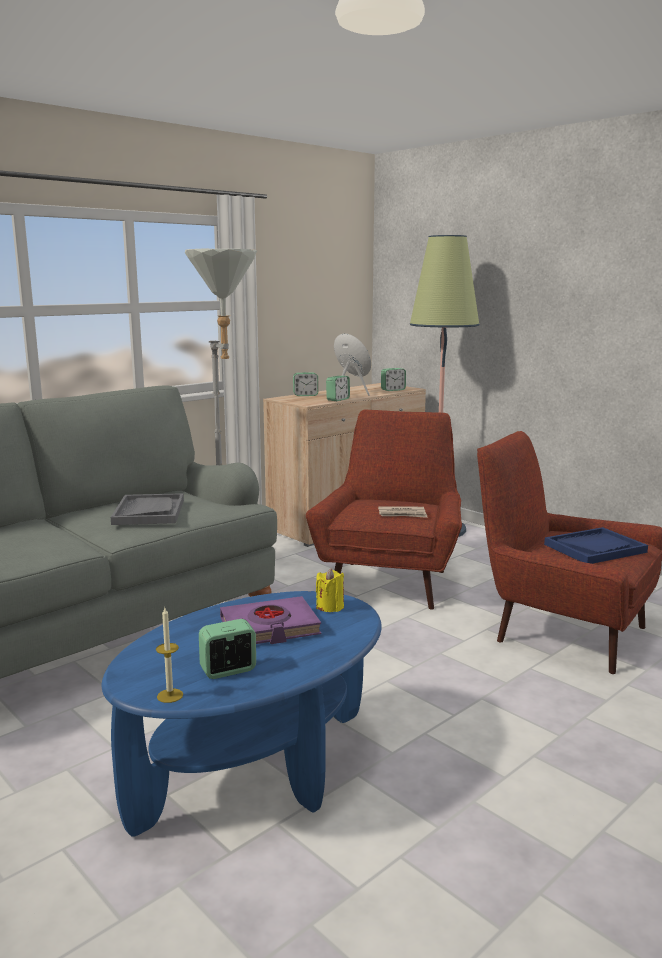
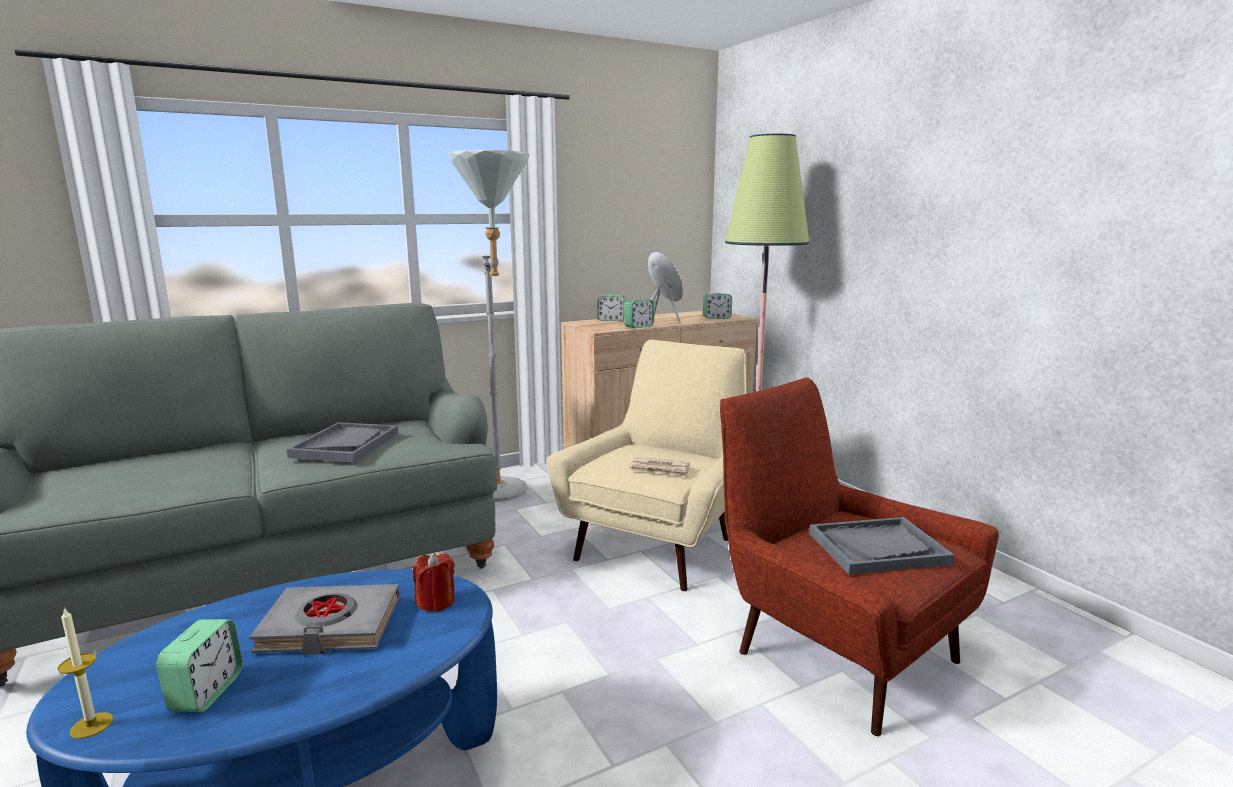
camera: 15 degrees right, 0 degrees up
alarm clock [199,619,256,679] -> alarm clock turned 105 degrees clockwise [156,619,243,712]
purple book [220,596,321,644] -> grey book [249,584,400,655]
red armchair [306,410,462,610] -> beige armchair [546,339,747,591]
yellow candle [316,568,344,612] -> red candle [413,553,455,612]
blue tray [544,527,648,564] -> grey tray [809,517,955,575]

